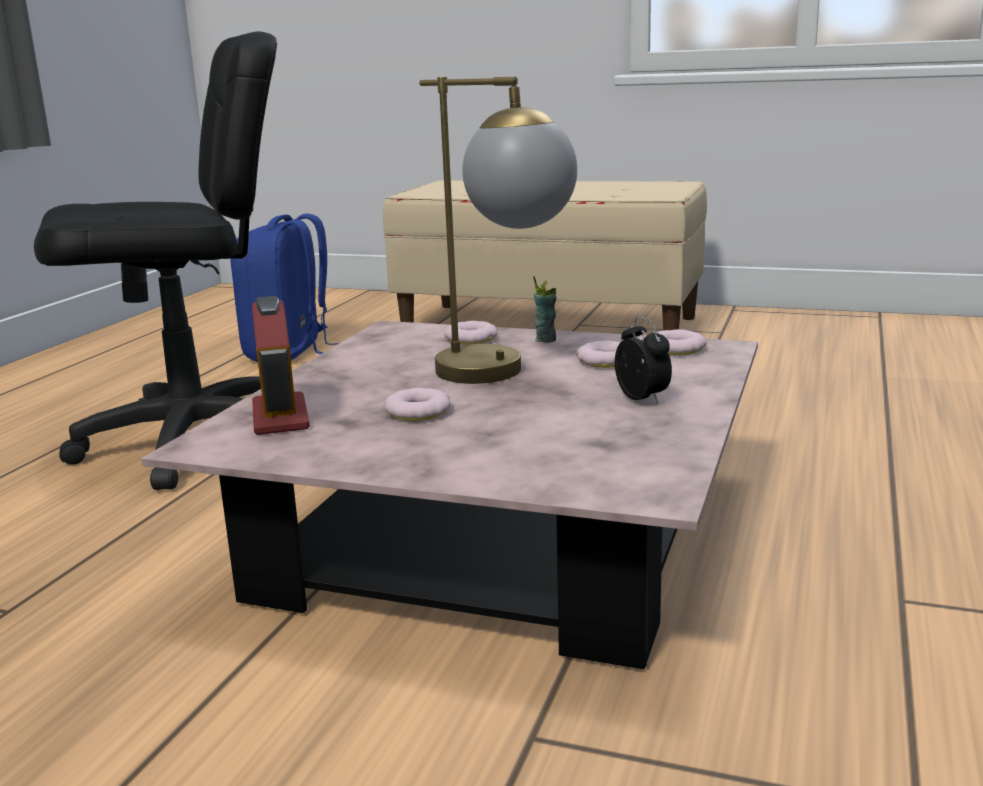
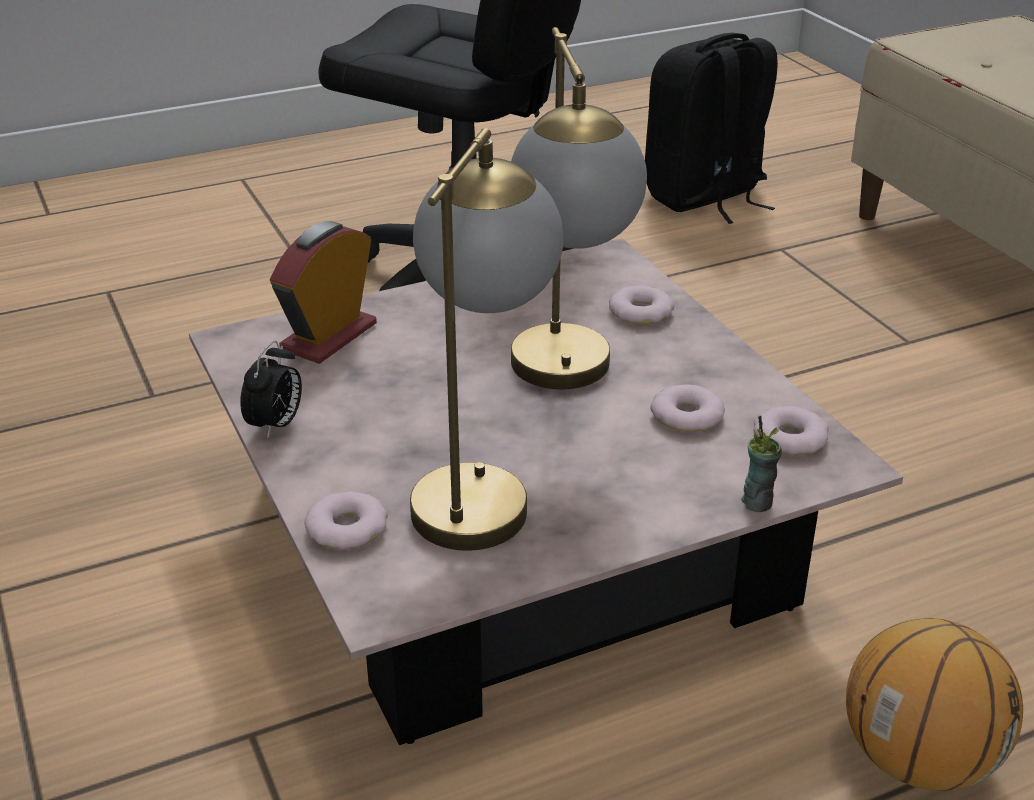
camera: 45 degrees right, 15 degrees up
blue backpack [230,213,339,362] -> black backpack [645,33,778,224]
donut [384,388,451,421] -> donut moved to [305,491,388,550]
cup [533,276,556,343] -> cup moved to [741,416,782,512]
alarm clock [615,317,672,405] -> alarm clock moved to [240,341,302,439]
none -> table lamp [410,128,563,551]
none -> basketball [846,618,1023,791]

